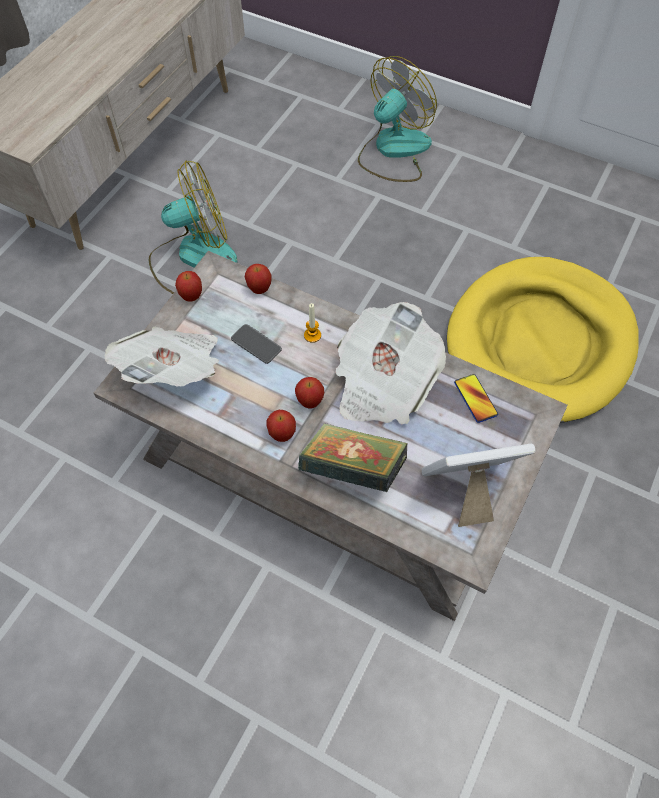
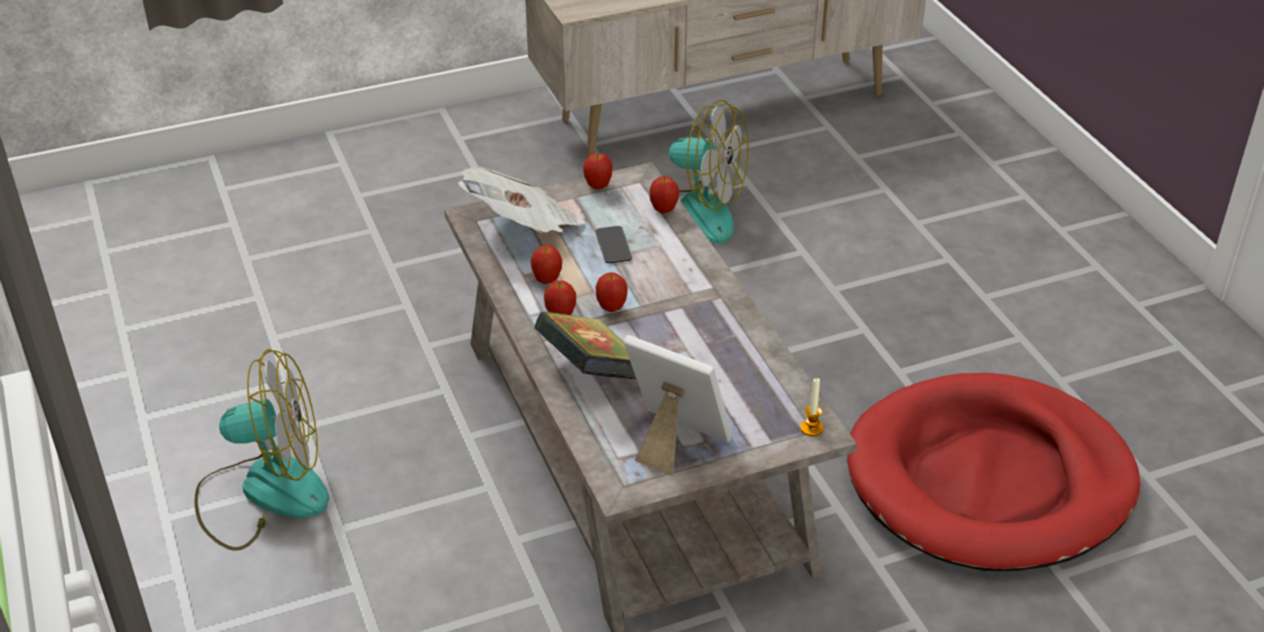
camera: 40 degrees right, 20 degrees down
candle [304,303,321,343] -> candle moved to [800,378,823,436]
newspaper [335,302,446,424] -> none
fan [358,56,437,182] -> fan moved to [195,349,329,551]
yellow dog bed [447,257,639,422] -> red dog bed [847,373,1140,571]
phone [454,374,498,423] -> none
none -> apple [530,245,562,284]

